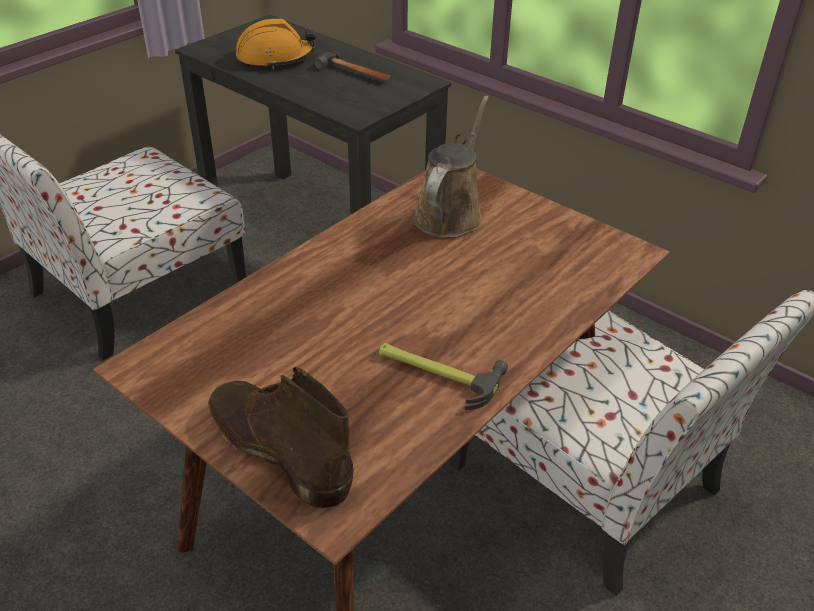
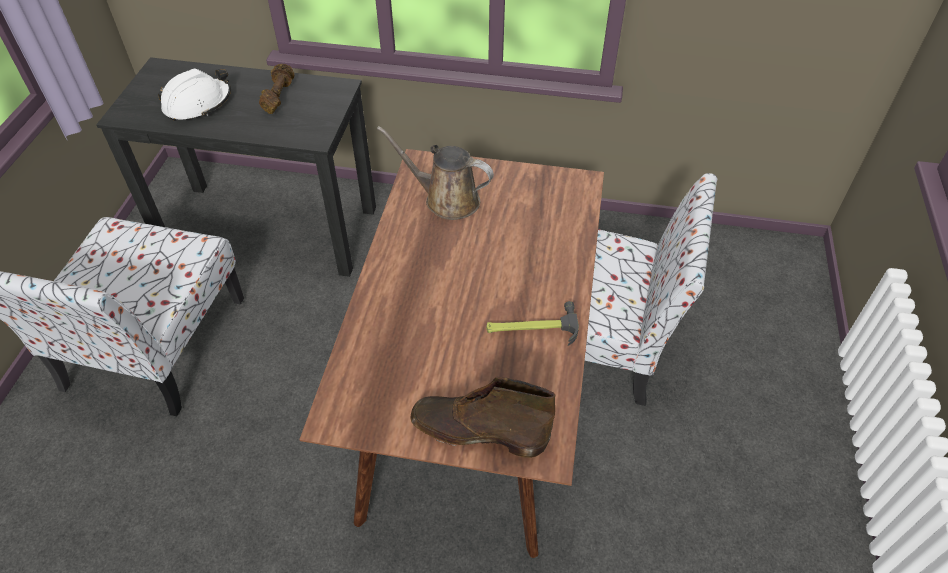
camera: 30 degrees left, 10 degrees up
orange hard hat [236,19,316,69] -> white hard hat [158,68,231,121]
hammer [315,51,390,80] -> brown dumbbell [259,64,294,114]
brown watering can [413,96,489,238] -> brown watering can turned 60 degrees counterclockwise [377,126,494,220]

